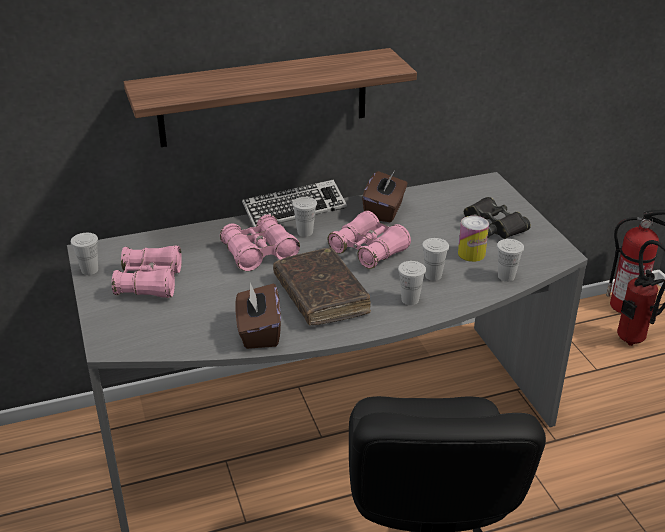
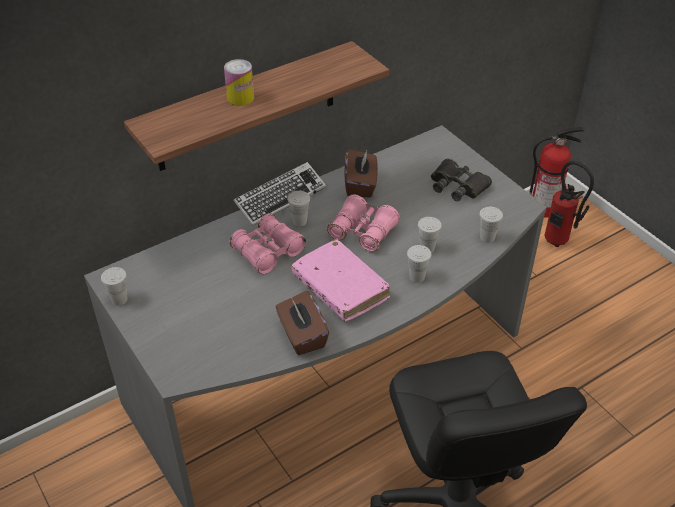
camera: 15 degrees left, 10 degrees up
pink binoculars [112,246,182,298] -> none
brown book [273,247,371,326] -> pink book [292,239,390,322]
can [458,216,489,262] -> can moved to [224,59,254,106]

